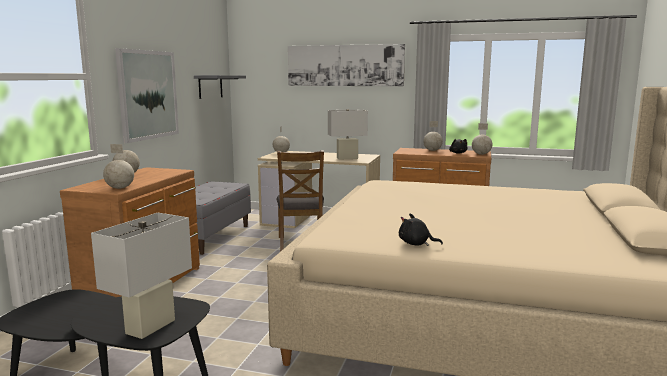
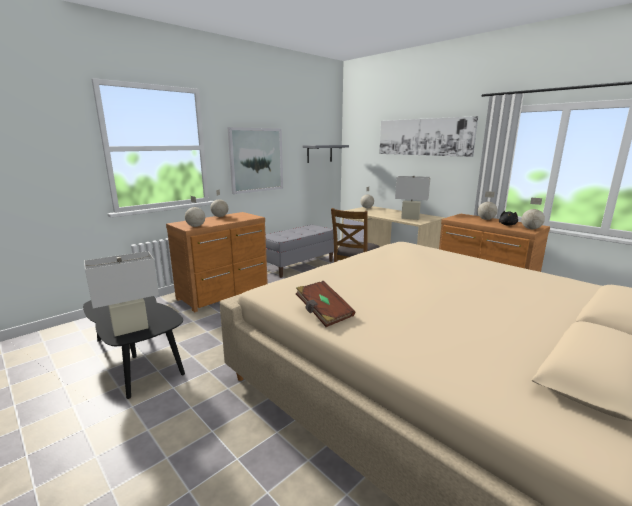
camera: 30 degrees right, 5 degrees up
black plush toy [399,214,443,246] -> brown book [296,281,355,327]

